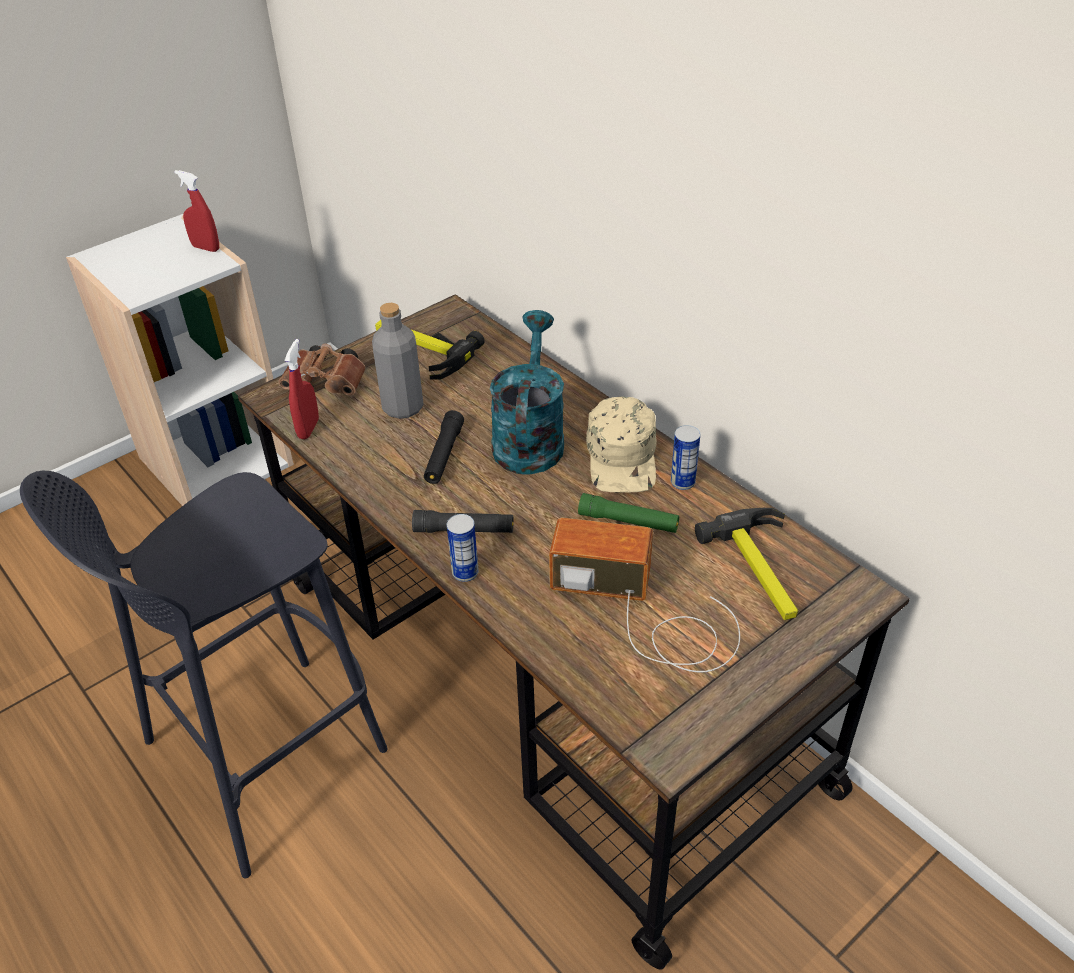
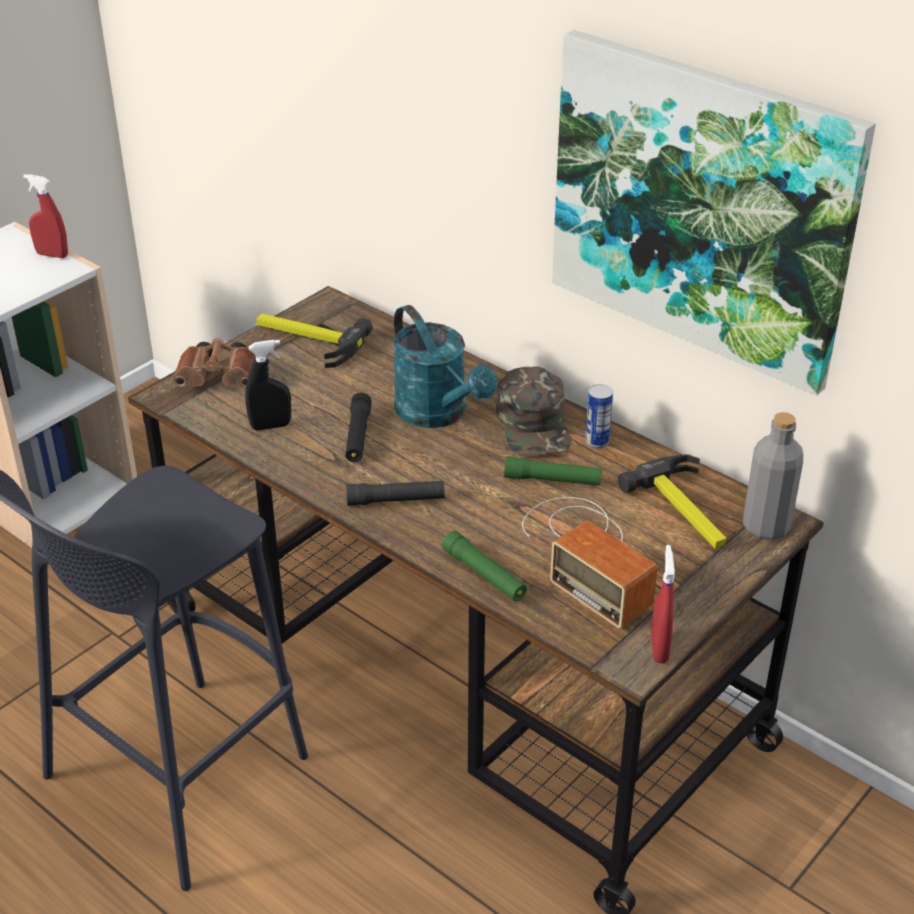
camera: 10 degrees left, 5 degrees down
red spray bottle [284,339,319,439] -> red spray bottle moved to [651,545,675,663]
grey bottle [372,303,423,419] -> grey bottle moved to [743,412,803,540]
can [447,514,479,582] -> none
turquoise watering can [490,310,564,475] -> turquoise watering can turned 150 degrees clockwise [393,305,497,428]
radio [549,518,740,672] -> radio turned 135 degrees counterclockwise [522,497,658,628]
beige cap [586,396,656,493] -> green cap [496,366,571,455]
none -> black spray bottle [245,340,291,430]
none -> green flashlight [442,531,527,601]
none -> picture [552,30,876,396]

